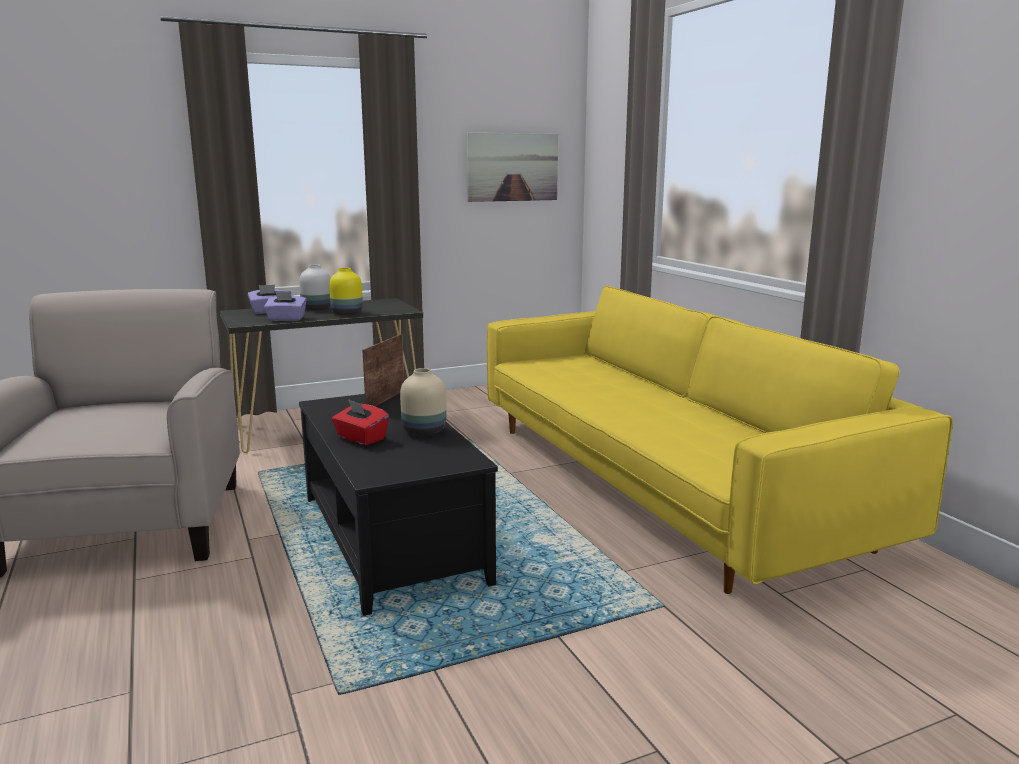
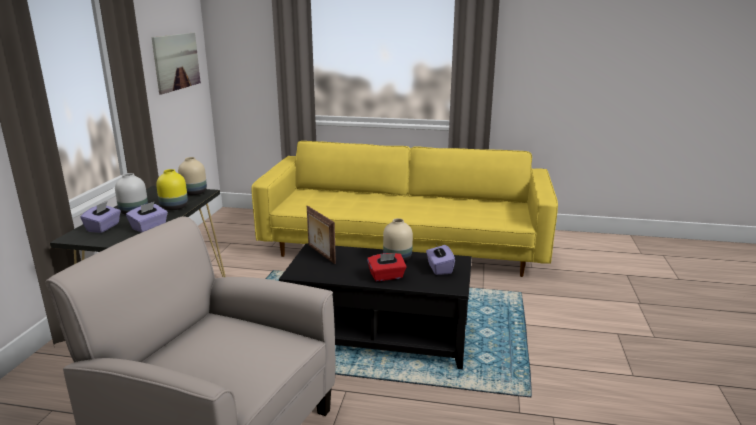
camera: 55 degrees left, 5 degrees up
none -> beige vase [178,157,207,195]
none -> purple tissue box [426,245,455,275]

